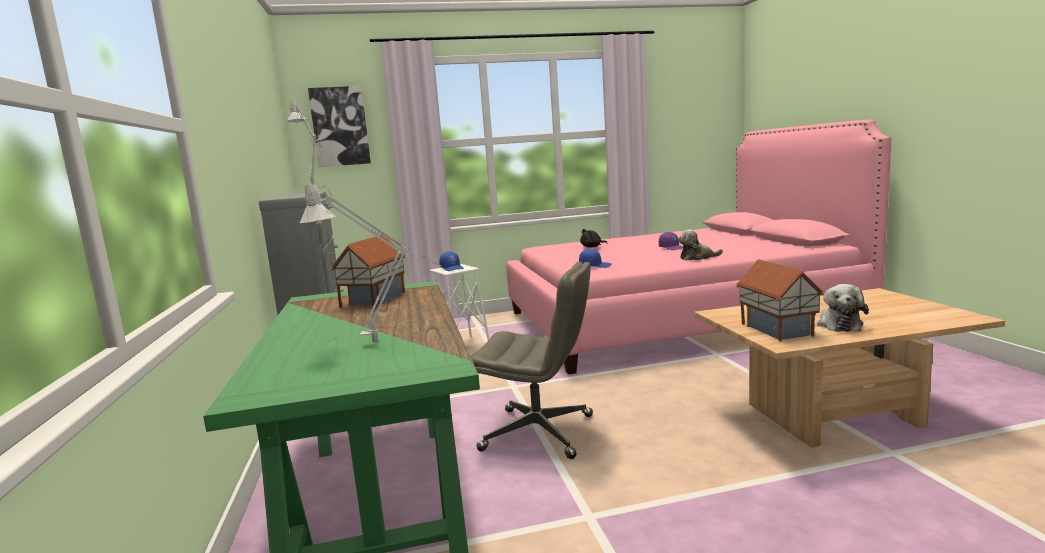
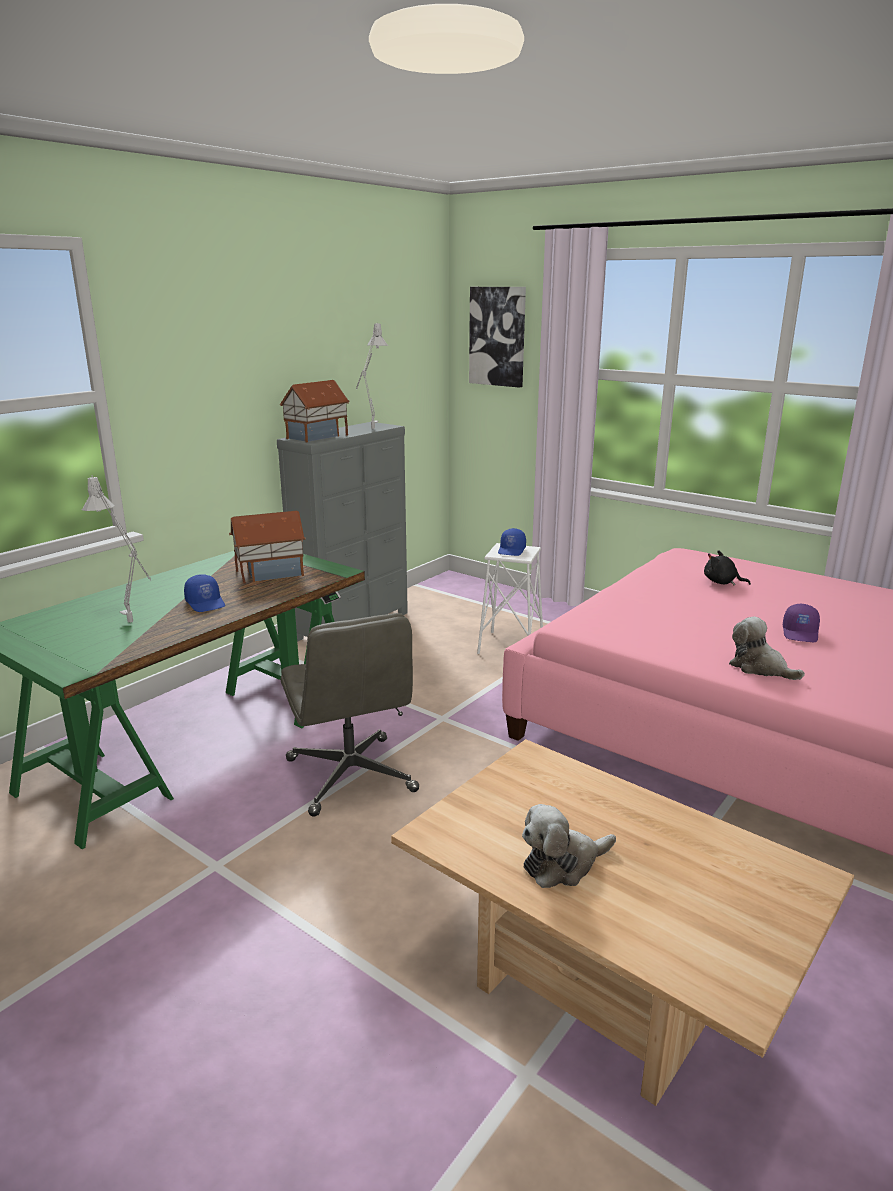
camera: 50 degrees right, 10 degrees up
blue cap [579,249,612,268] -> blue cap moved to [184,574,225,612]
toy house [736,259,825,341] -> toy house moved to [280,380,349,443]

